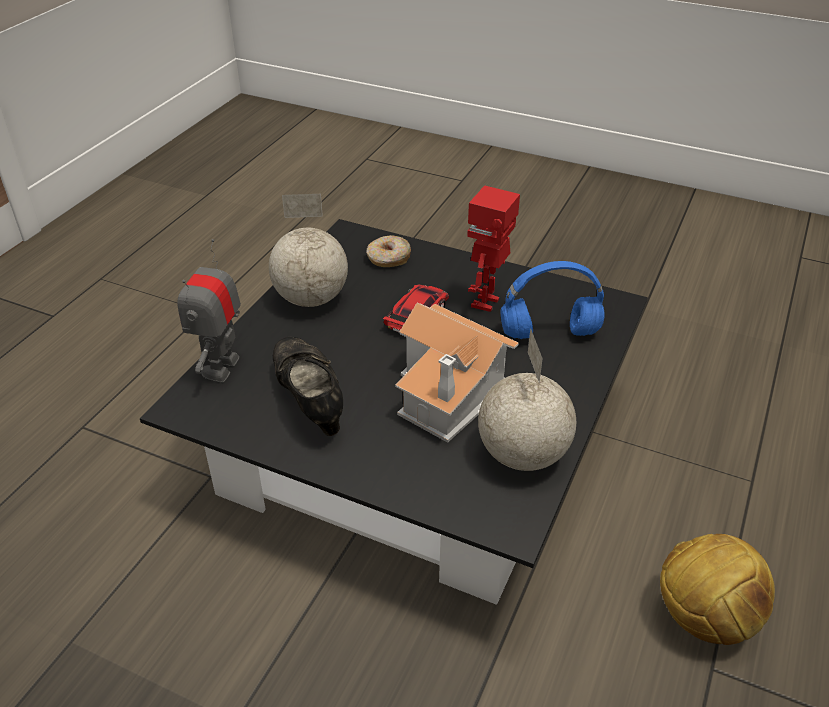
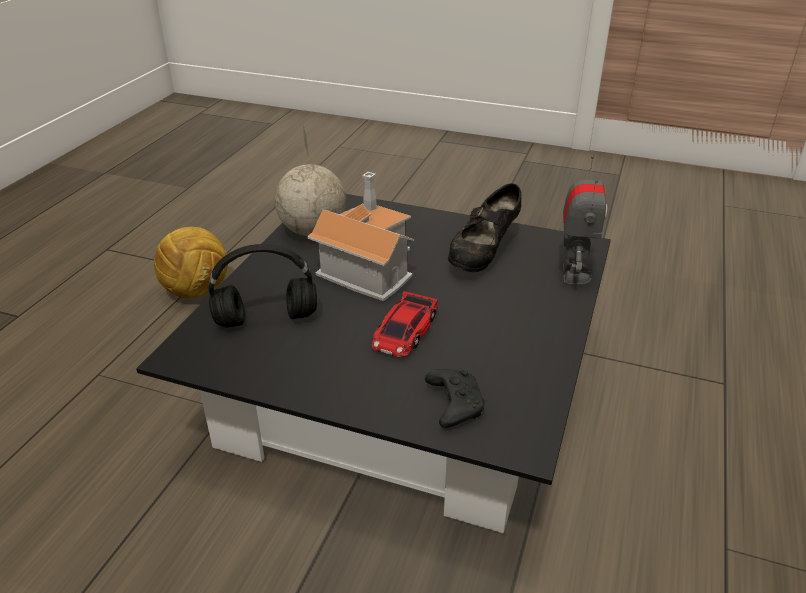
camera: 175 degrees right, 5 degrees down
globe [269,194,348,307] -> none
black shoe [273,337,343,436] -> black shoe turned 60 degrees clockwise [448,183,521,273]
donut [366,235,411,267] -> black game controller [425,369,485,428]
toy robot [467,185,520,312] -> none
blue headphones [501,261,605,339] -> black headphones [209,244,317,328]

